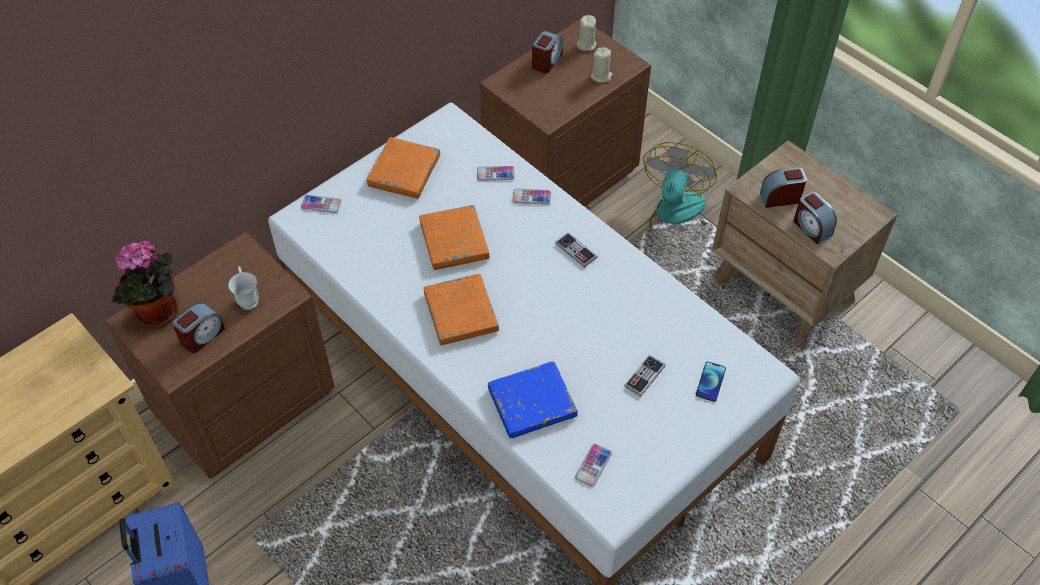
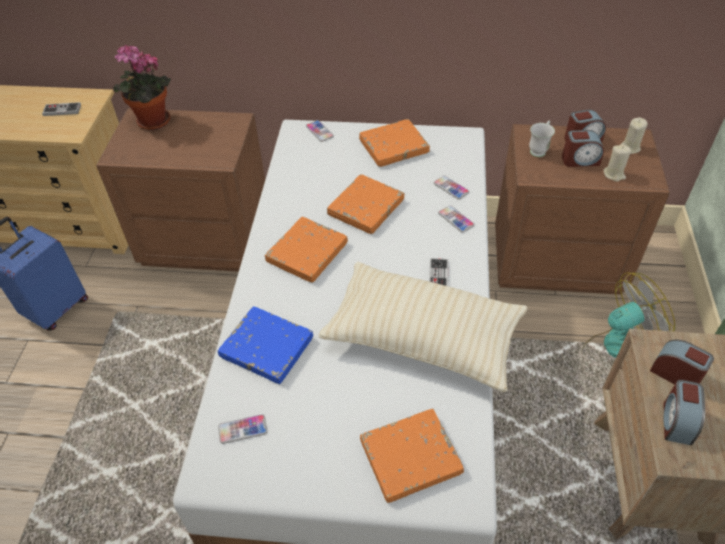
camera: 50 degrees right, 5 degrees down
alarm clock [172,302,225,353] -> alarm clock moved to [562,130,604,167]
white mug [228,266,259,310] -> white mug moved to [529,120,555,157]
game controller [624,355,666,397] -> game controller moved to [42,102,81,116]
phone [696,362,726,402] -> orange book [360,409,464,503]
none -> beige pillow [319,262,527,392]

